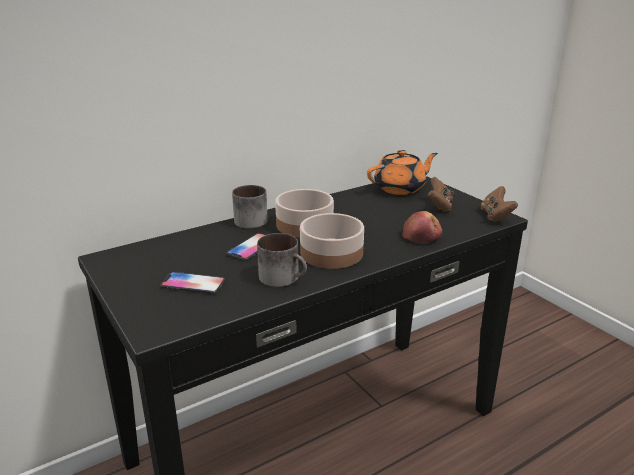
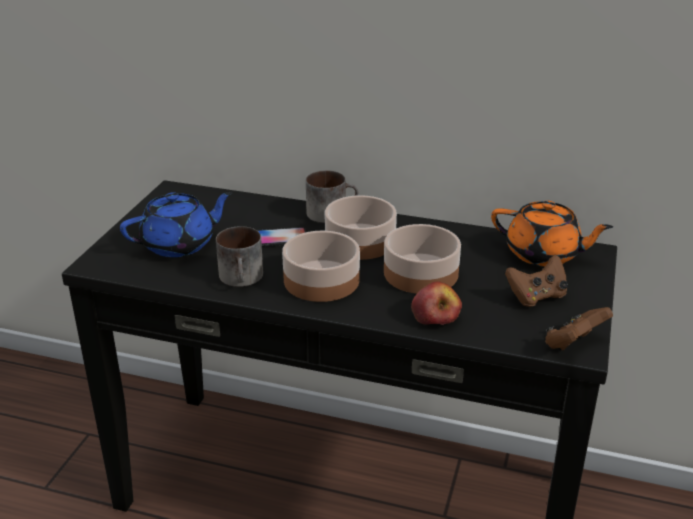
camera: 50 degrees right, 5 degrees up
phone [160,272,225,294] -> blue teapot [120,192,233,257]
none -> bowl [384,224,461,294]

